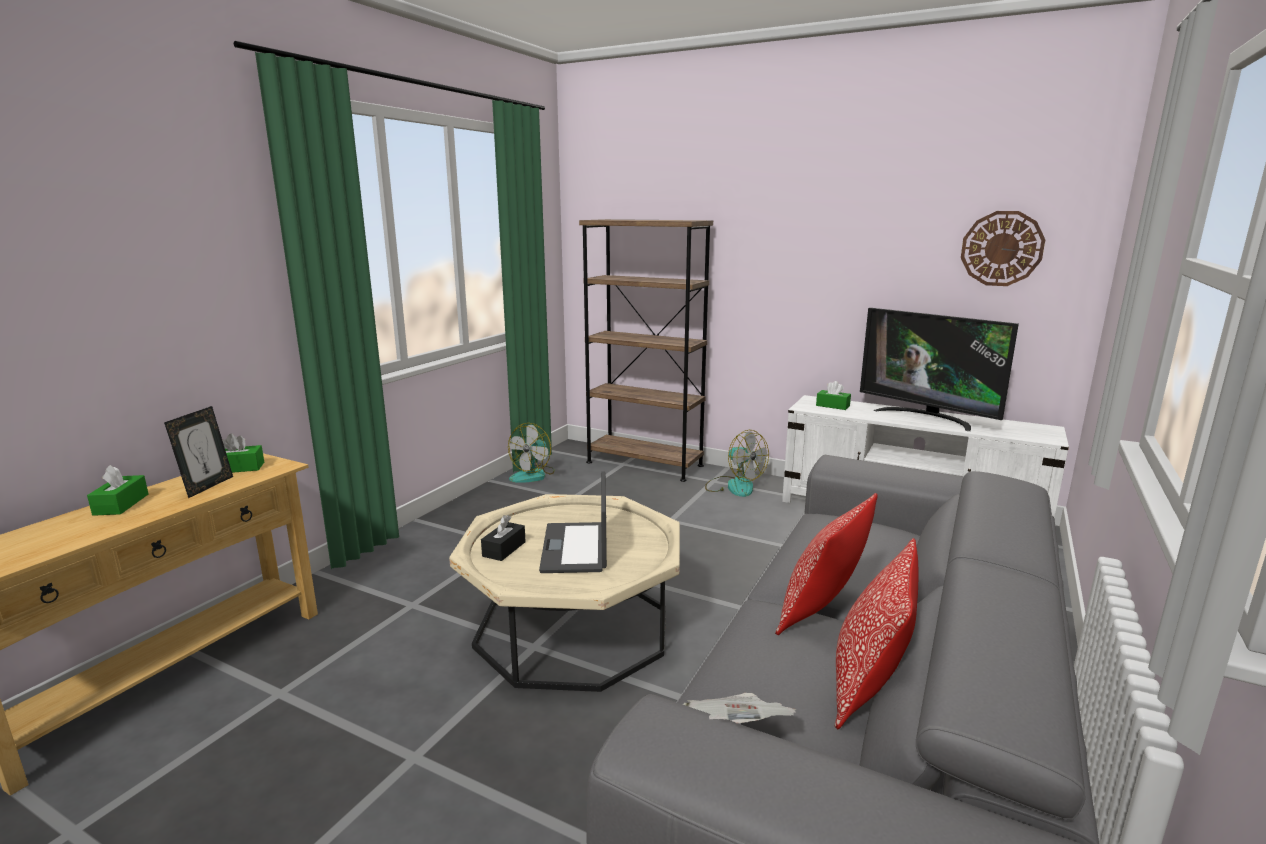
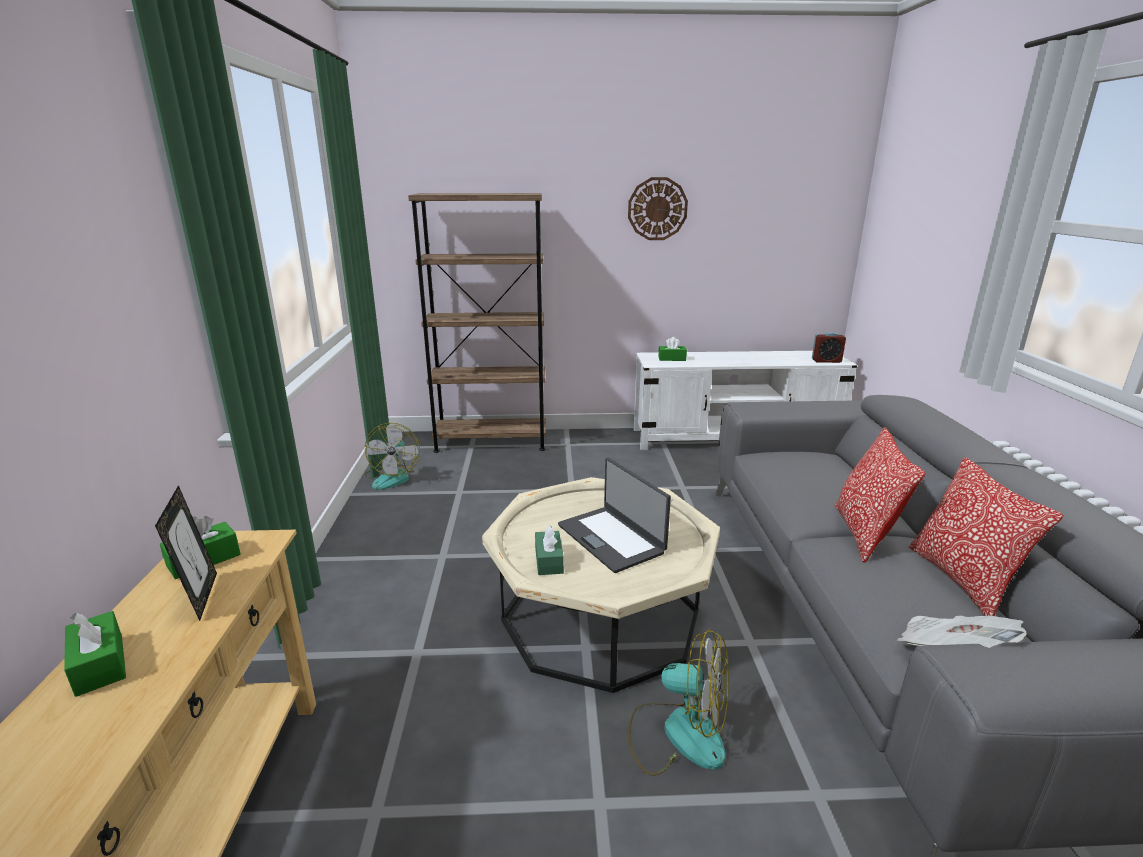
camera: 30 degrees left, 5 degrees up
black tissue box [481,515,526,561] -> green tissue box [535,525,564,575]
fan [705,430,769,497] -> fan moved to [628,629,729,776]
television [860,308,1019,431] -> none
wall clock [961,211,1045,286] -> wall clock moved to [628,177,688,240]
none -> alarm clock [812,332,846,363]

